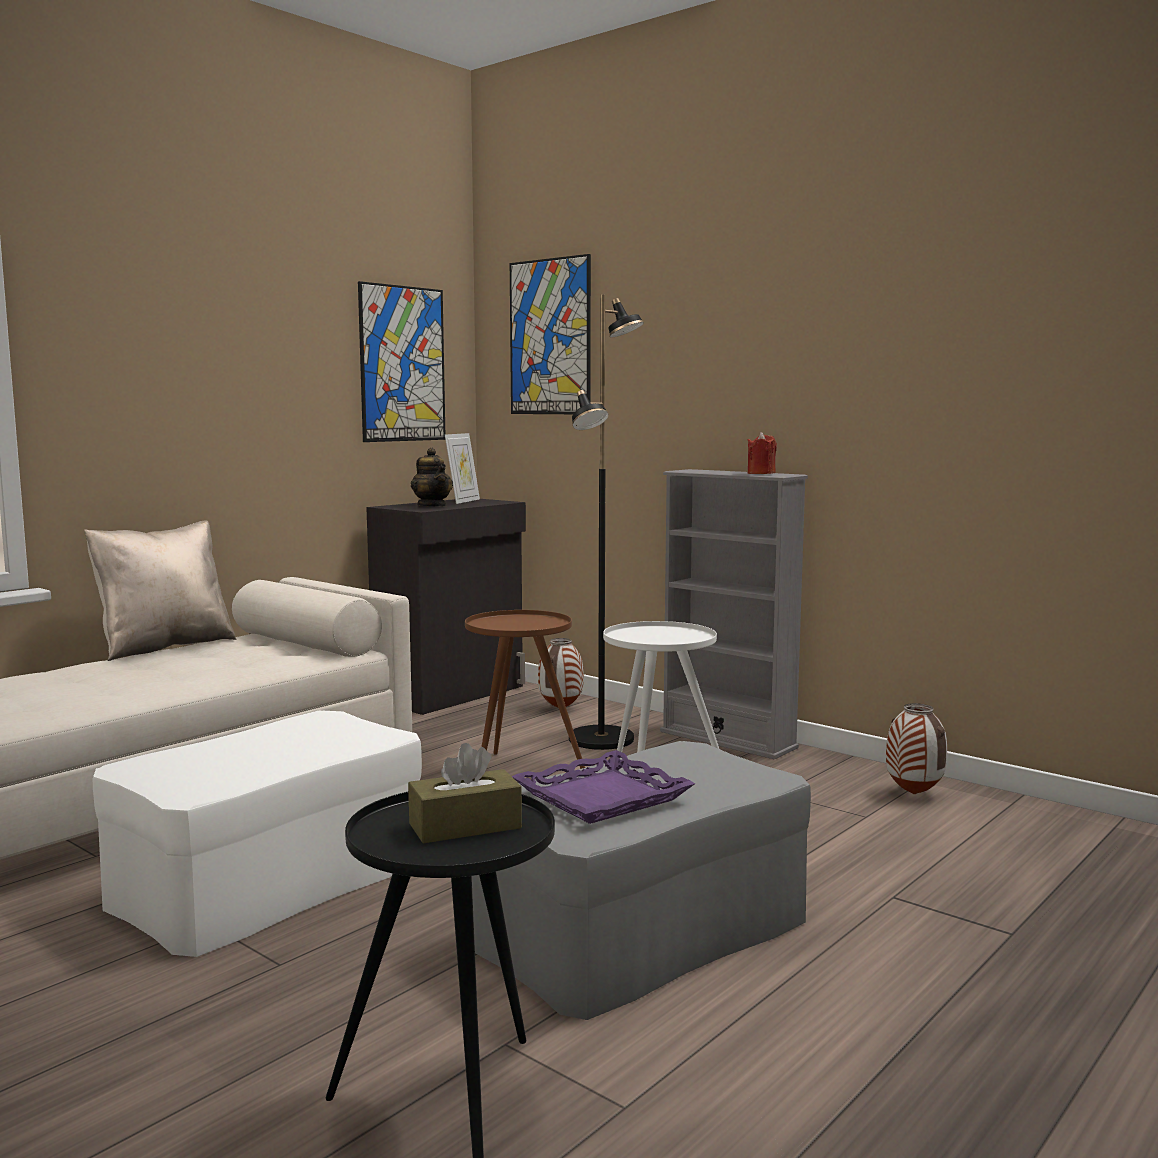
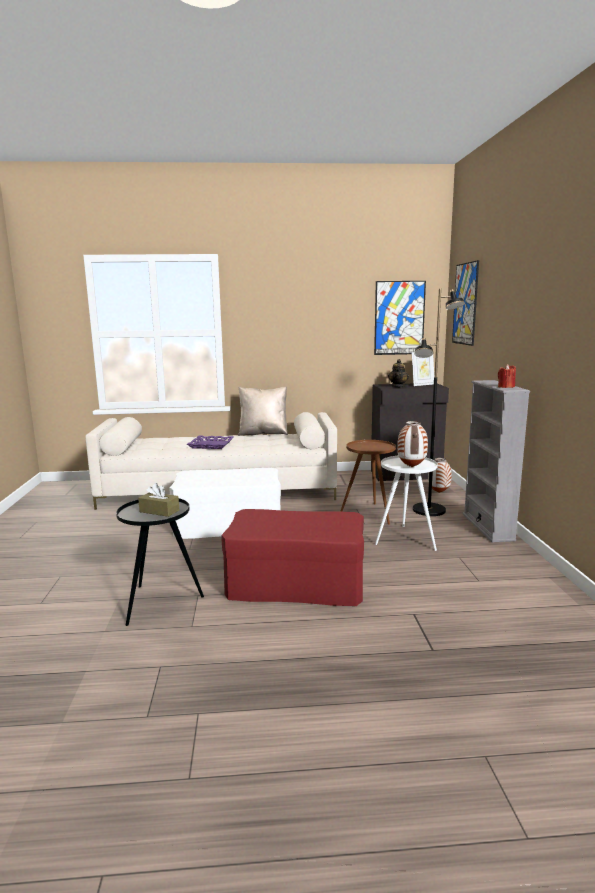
camera: 45 degrees right, 5 degrees up
grey ottoman [472,741,811,1020] -> red ottoman [221,509,364,606]
purple tray [512,750,695,824] -> purple tray moved to [187,436,234,449]
vase [886,703,947,794] -> vase moved to [397,421,428,467]

